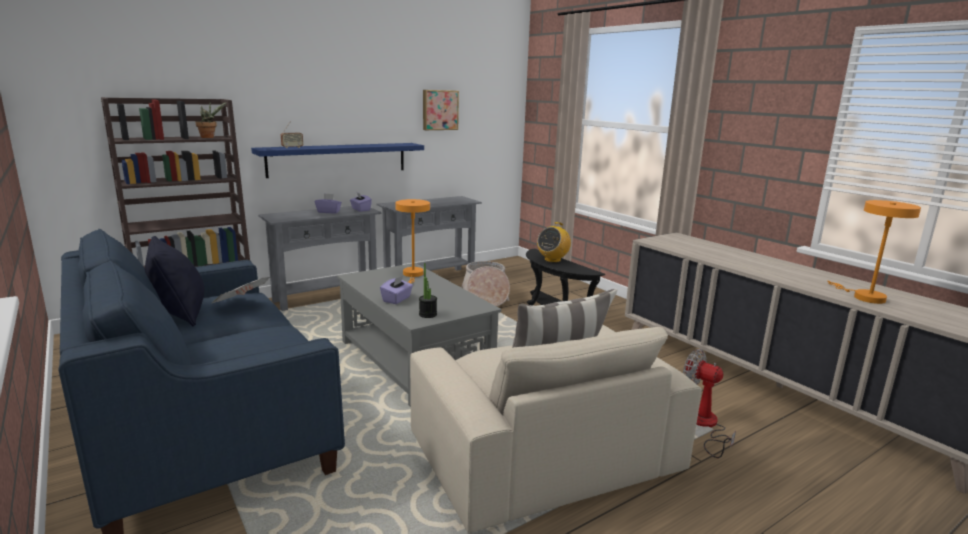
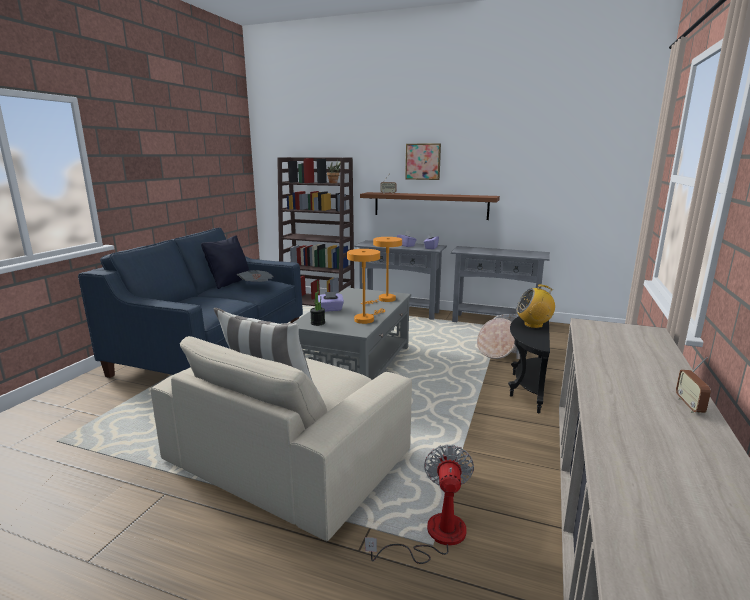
camera: 55 degrees right, 0 degrees up
blue shelf [251,143,424,178] -> brown shelf [360,192,500,220]
picture [423,90,459,130] -> picture moved to [405,143,441,180]
orange table lamp [828,200,921,304] -> orange table lamp moved to [347,249,385,324]
none -> radio [676,357,711,414]

